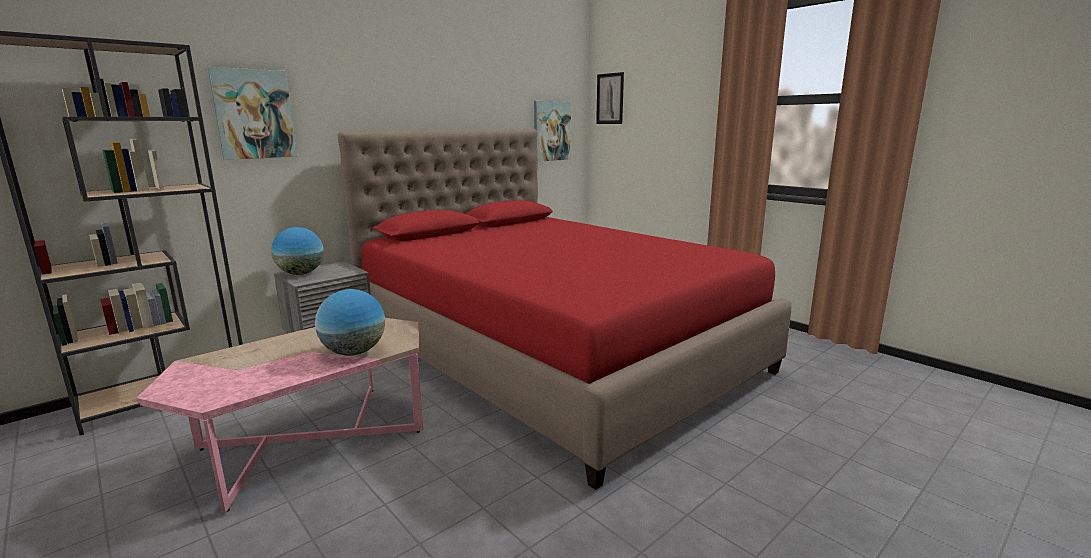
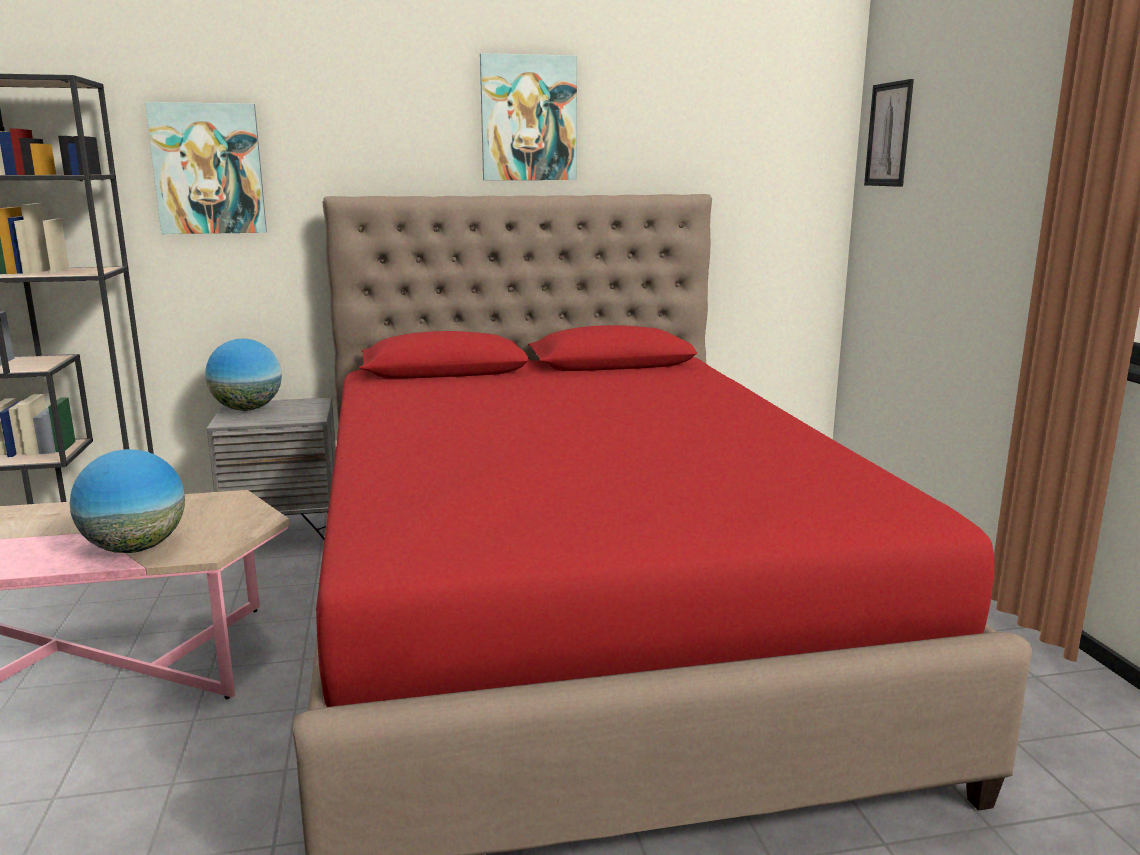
camera: 30 degrees right, 0 degrees up
picture [534,101,571,162] -> picture moved to [480,53,577,180]

